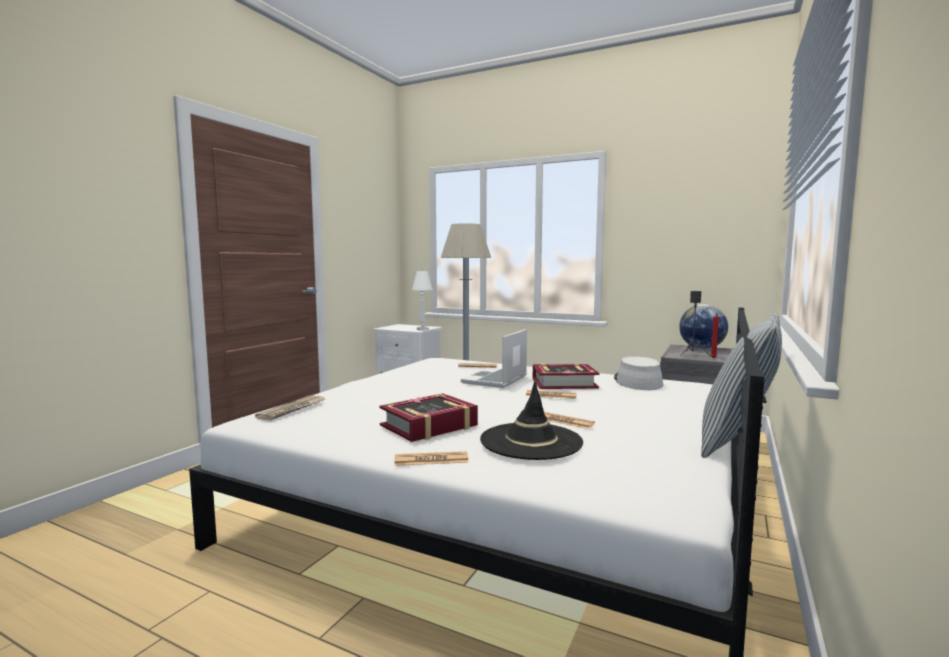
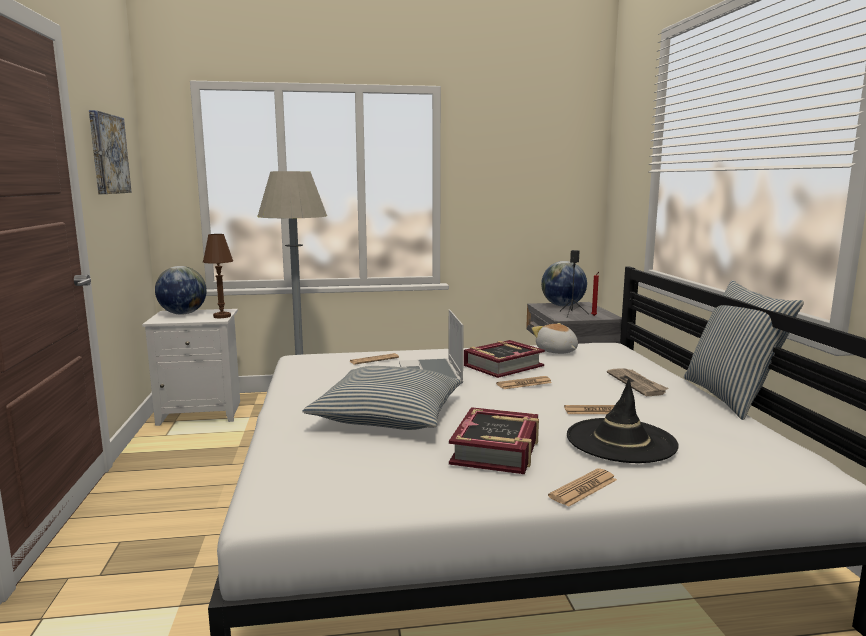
camera: 35 degrees left, 5 degrees up
newspaper [255,395,325,420] -> newspaper moved to [607,368,669,396]
white table lamp [412,271,433,330] -> brown table lamp [203,234,233,318]
grey hat [614,356,663,390] -> plush toy [532,323,578,354]
none -> picture [89,110,132,194]
none -> globe [155,266,207,315]
none -> pillow [303,366,461,430]

